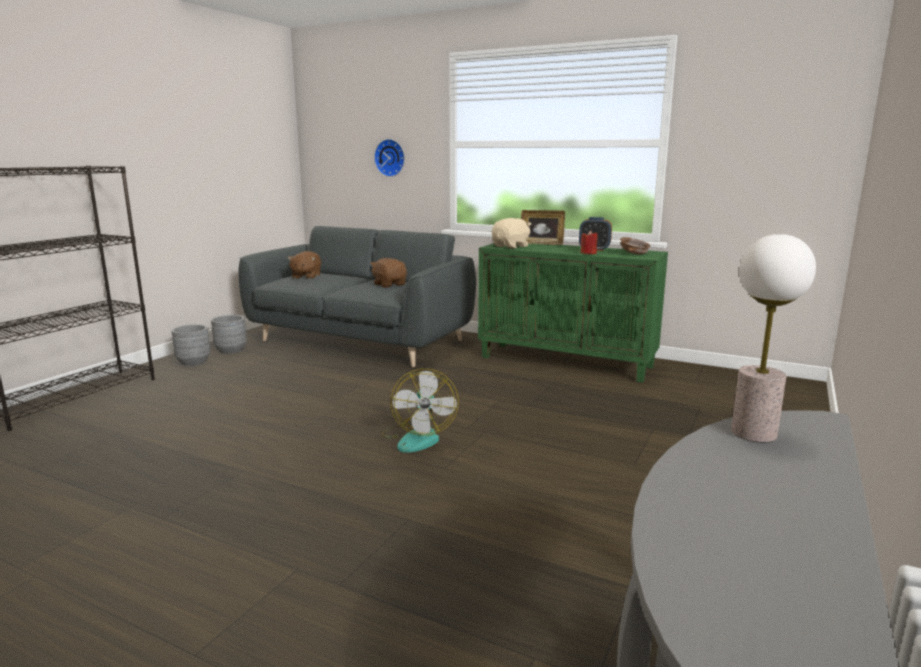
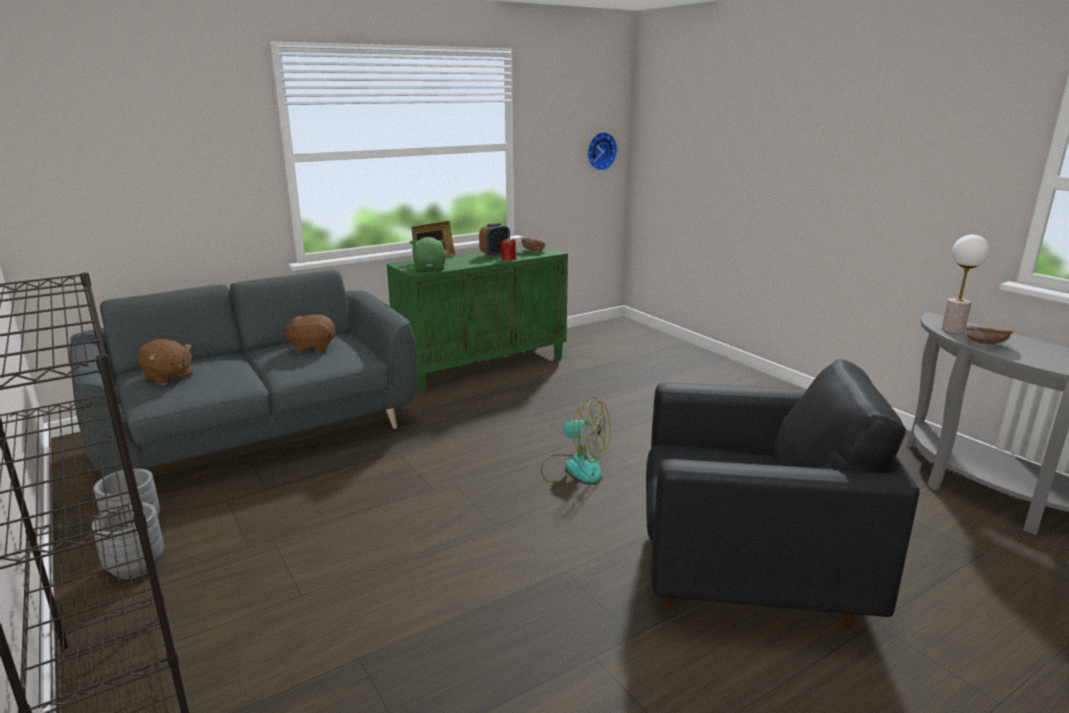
camera: 60 degrees left, 5 degrees up
wall clock [374,139,405,177] -> wall clock moved to [587,132,617,171]
beige plush toy [492,218,531,249] -> green plush toy [410,237,446,271]
none -> black armchair [646,359,920,627]
none -> brown bowl [965,326,1013,344]

